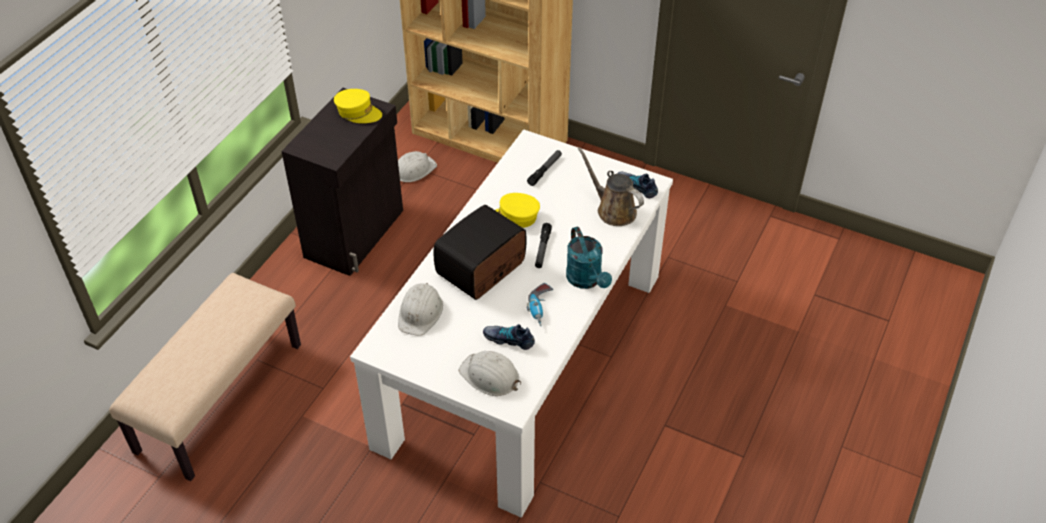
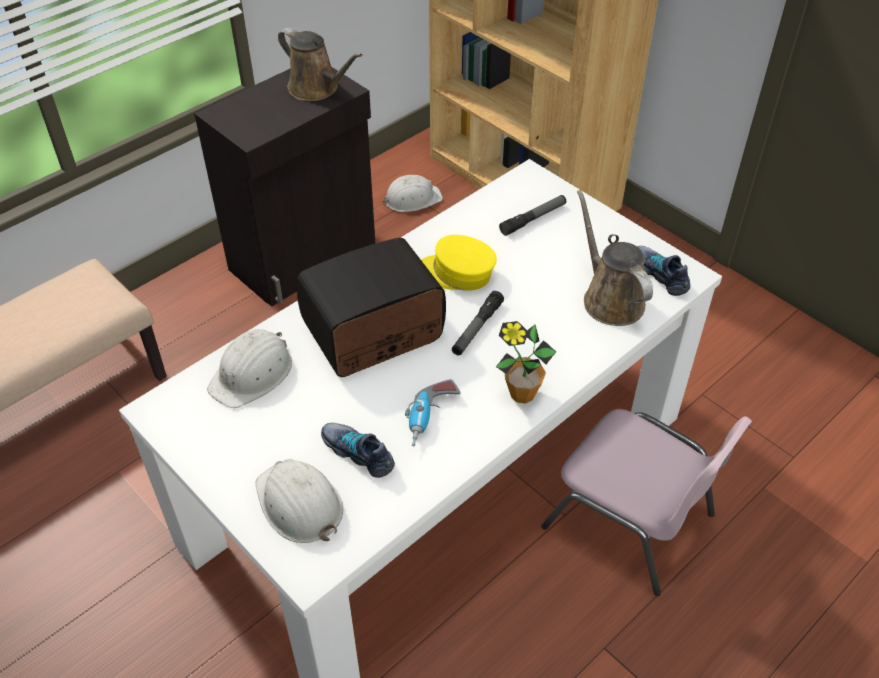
camera: 20 degrees right, 0 degrees up
yellow cap [334,89,382,123] -> brown watering can [278,28,362,101]
turquoise watering can [566,227,612,289] -> potted plant [496,321,556,404]
none -> pink chair [541,409,752,596]

